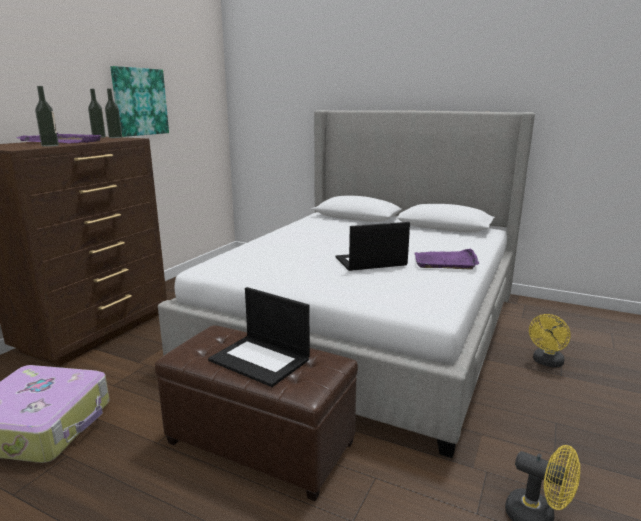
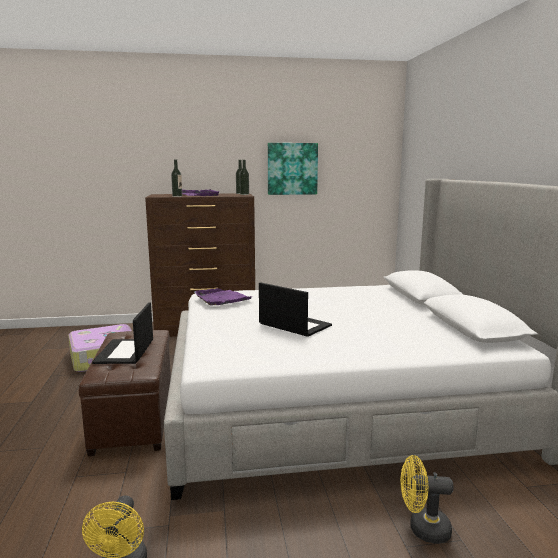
camera: 55 degrees right, 5 degrees down
purple tray [414,249,479,269] -> purple tray moved to [194,288,254,305]

